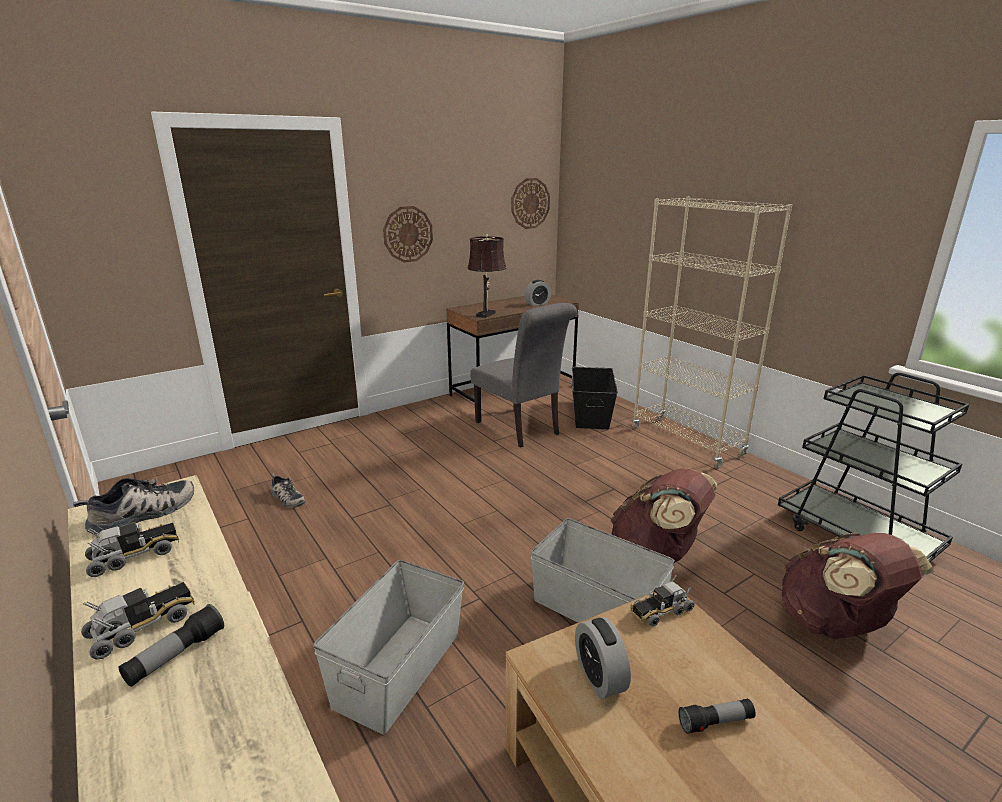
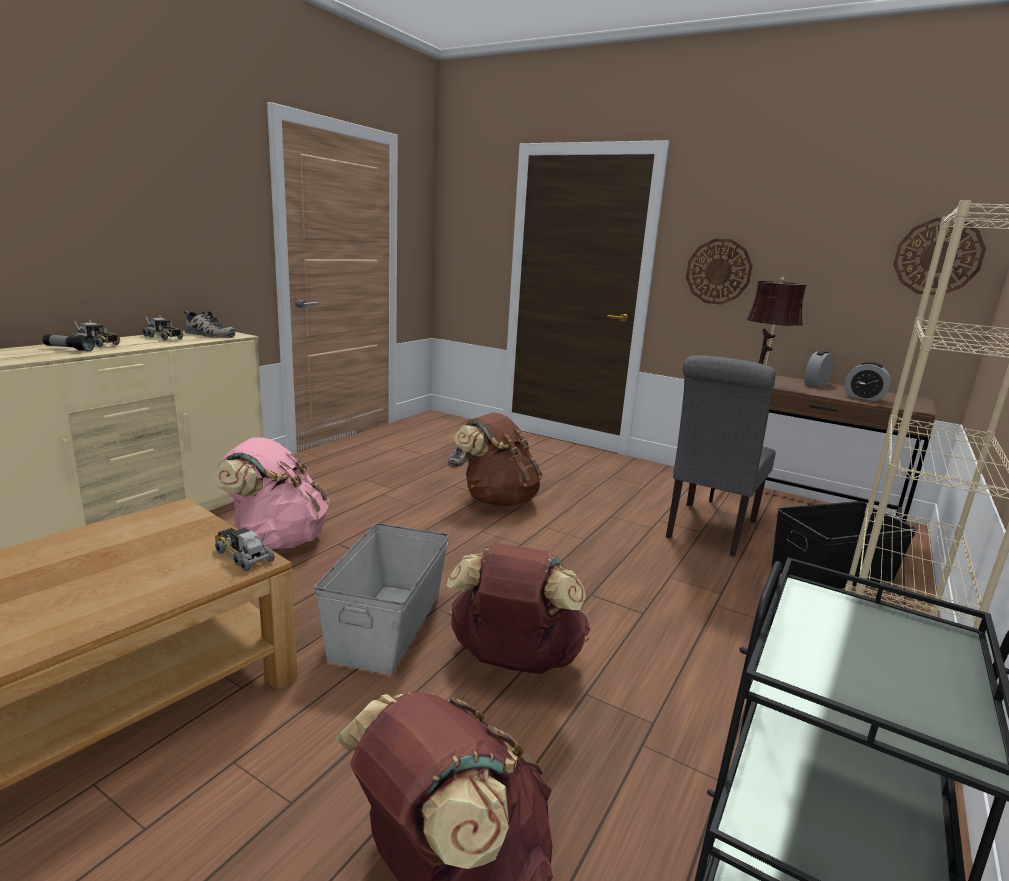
camera: 65 degrees right, 5 degrees down
grey storage box [313,560,464,735] -> pink backpack [213,437,329,549]
alarm clock [575,617,631,699] -> alarm clock moved to [804,351,833,387]
flashlight [678,699,756,734] -> none
none -> brown backpack [454,412,542,506]

